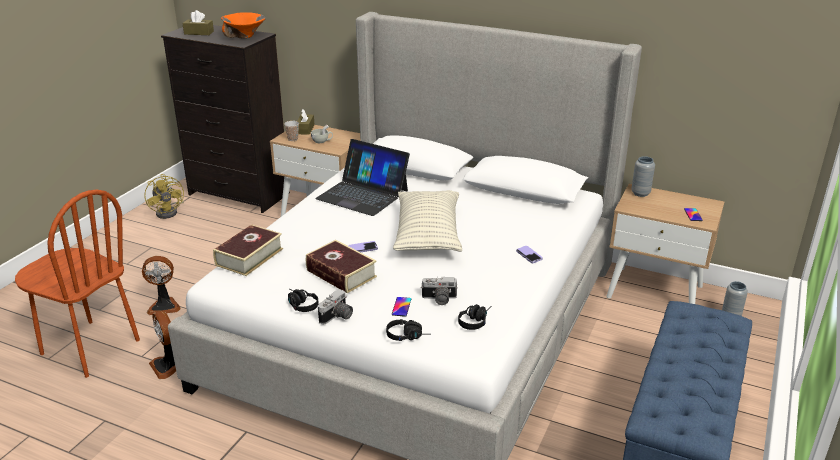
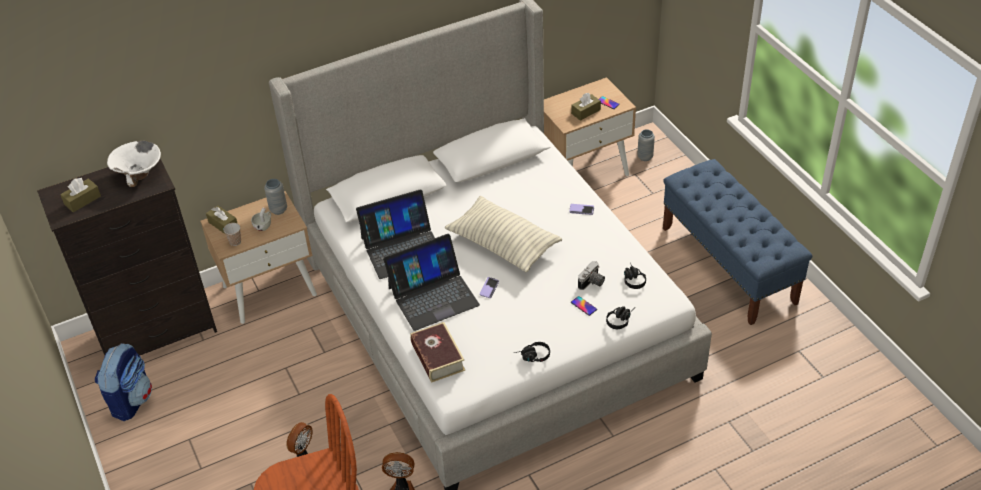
camera: 50 degrees left, 15 degrees up
yellow fan [144,174,184,219] -> backpack [95,343,152,421]
orange bowl [221,12,266,39] -> white bowl [107,141,161,187]
book [306,240,377,293] -> none
camera [318,289,353,325] -> none
grey vase [631,156,655,197] -> grey vase moved to [264,179,287,215]
none -> laptop [383,234,480,331]
none -> brown tissue box [571,93,601,121]

